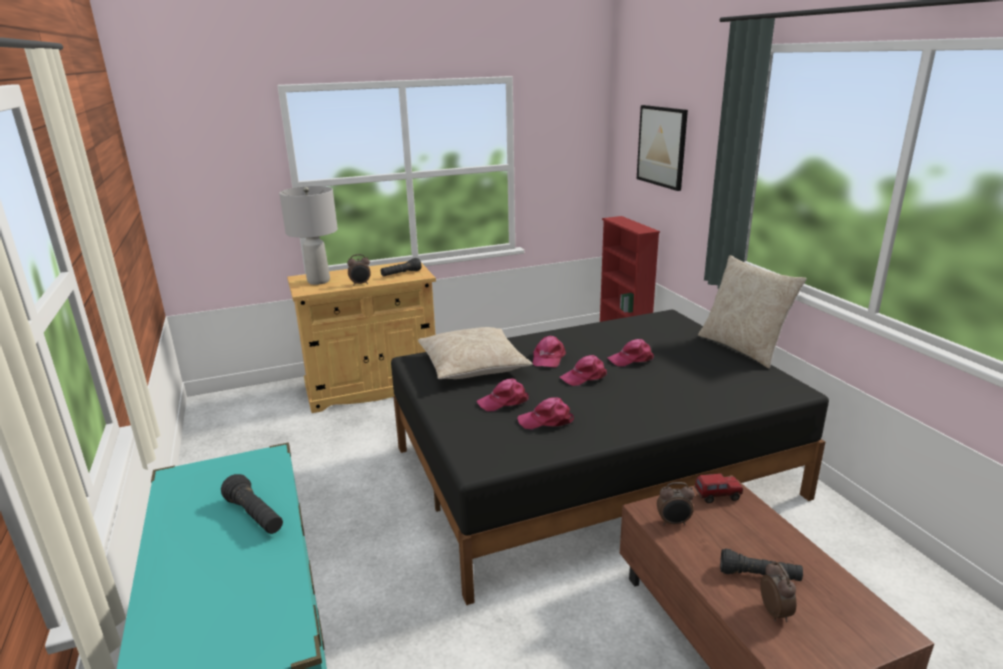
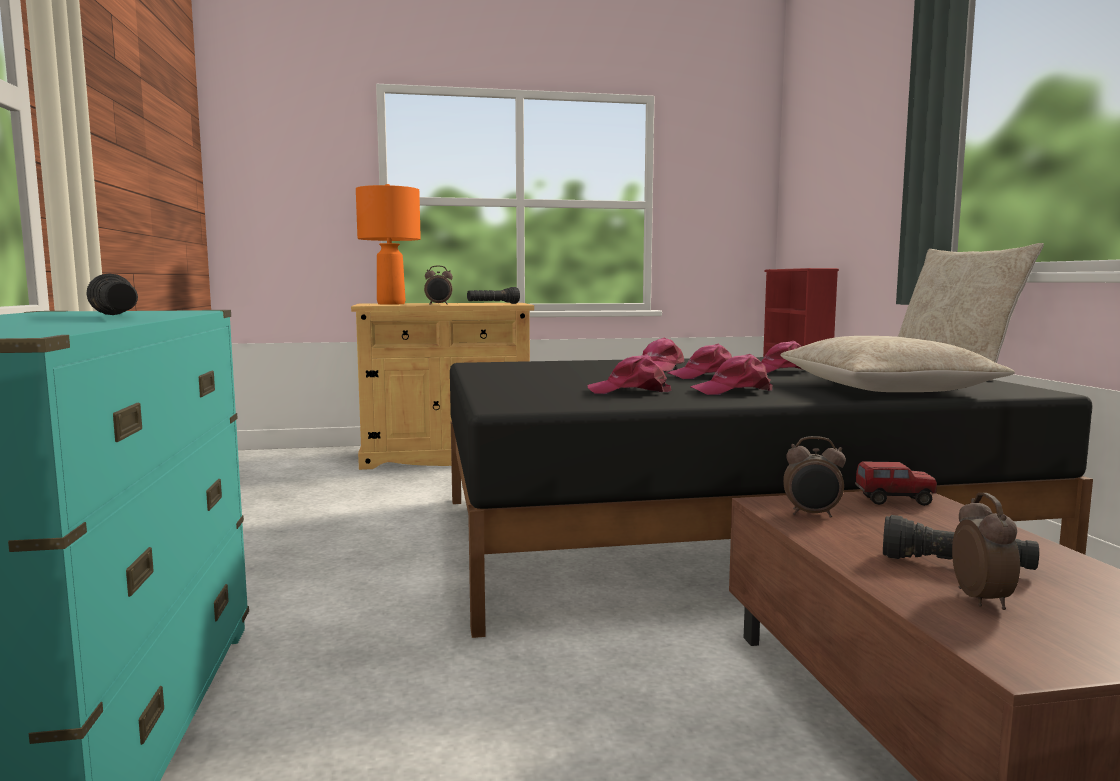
camera: 10 degrees right, 15 degrees down
grey table lamp [279,186,338,285] -> orange table lamp [356,184,421,305]
beige pillow [418,327,533,379] -> beige pillow moved to [780,336,1015,392]
pink cap [477,378,529,412] -> pink cap moved to [690,354,772,395]
picture [637,105,688,191] -> none

